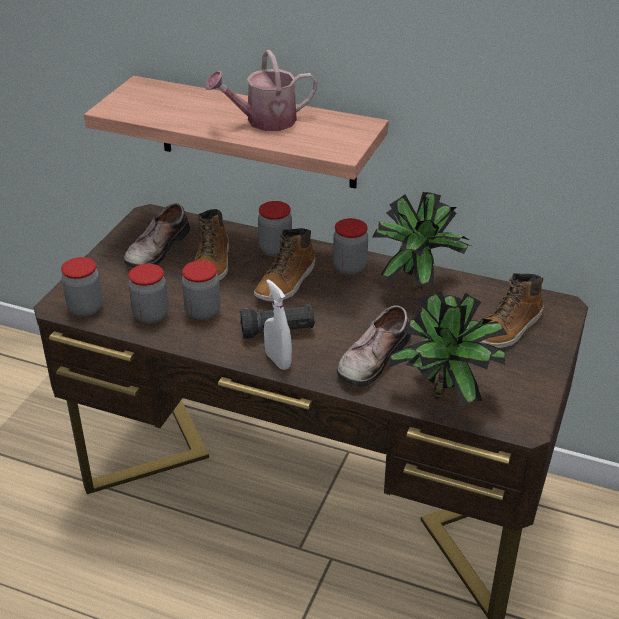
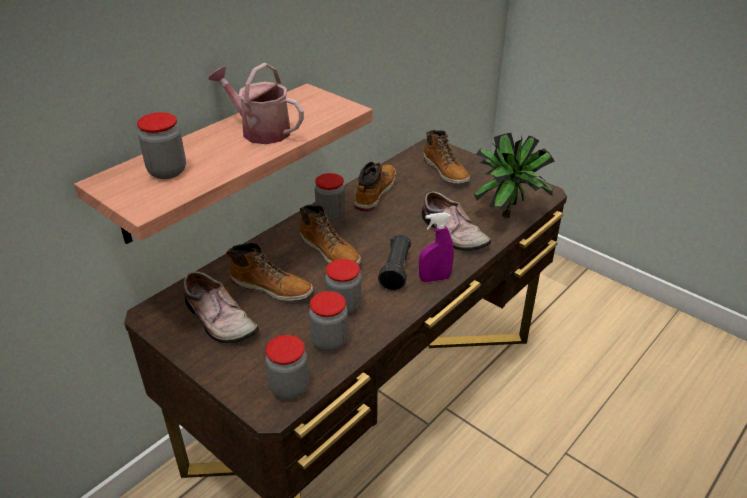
camera: 70 degrees left, 0 degrees up
watering can [205,50,317,131] -> watering can turned 120 degrees clockwise [208,63,304,144]
jar [258,201,292,256] -> jar moved to [137,112,186,179]
white spray bottle [264,279,292,370] -> purple spray bottle [419,212,454,282]
potted plant [372,192,471,292] -> boot [354,162,396,212]

